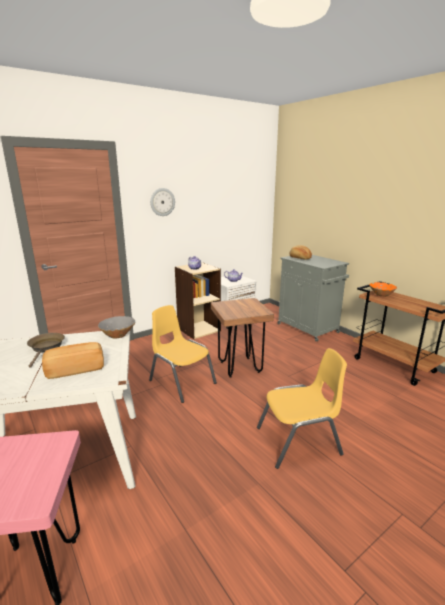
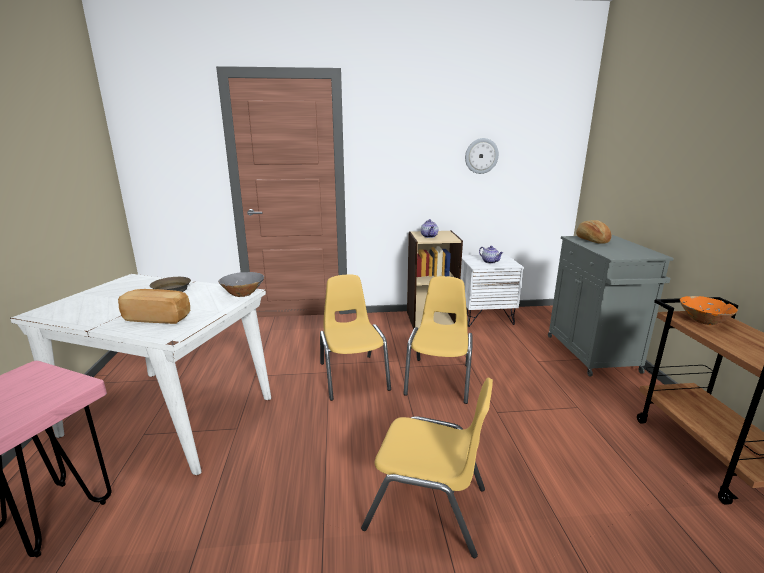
camera: 30 degrees right, 0 degrees up
wall clock [150,188,175,216] -> wall clock moved to [465,138,499,174]
brown stool [211,298,274,378] -> yellow chair [403,276,473,404]

